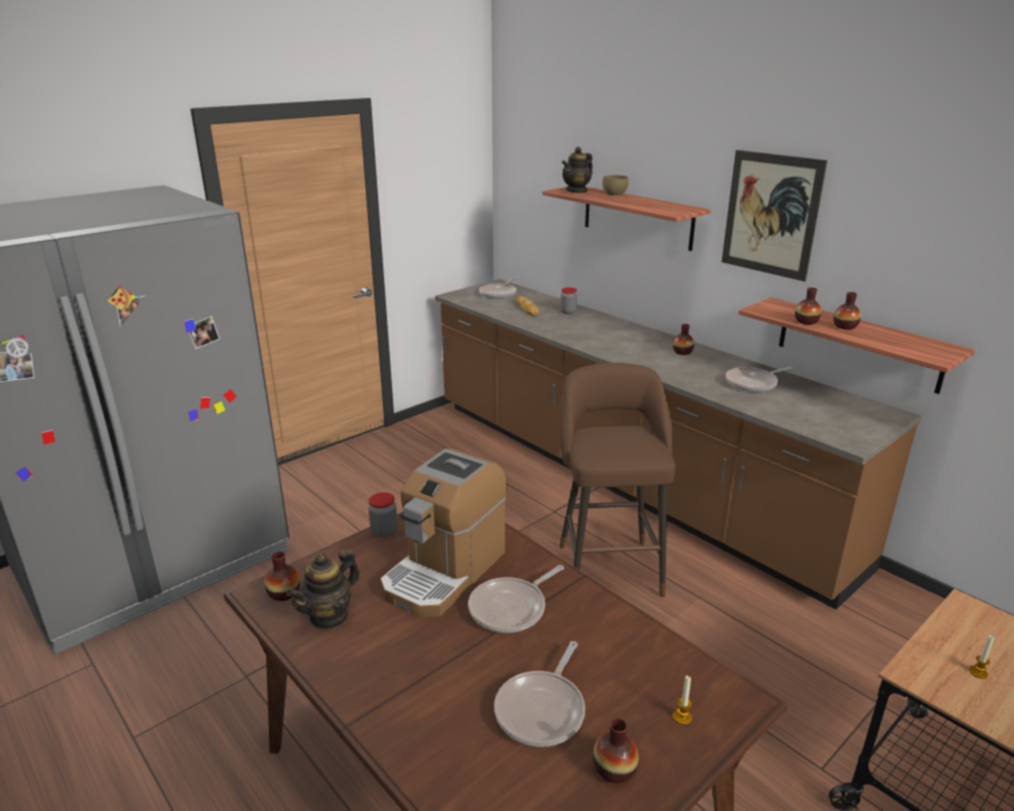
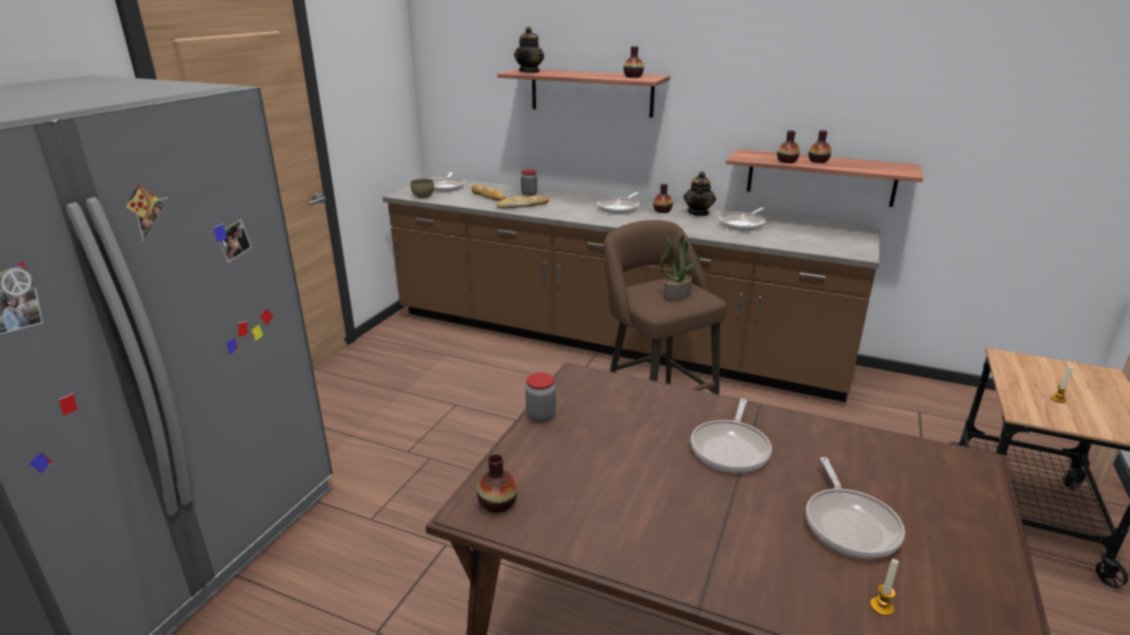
camera: 25 degrees left, 0 degrees up
teapot [286,549,360,630] -> teapot moved to [684,171,716,216]
coffee machine [380,448,507,617] -> none
vase [593,718,639,783] -> vase moved to [623,46,644,78]
brown bowl [602,175,628,196] -> brown bowl moved to [410,179,434,199]
candle [673,676,692,725] -> candle moved to [870,559,899,616]
picture [722,150,827,282] -> none
none -> bread [497,195,548,208]
none -> frying pan [597,192,639,214]
none -> potted plant [660,235,701,300]

